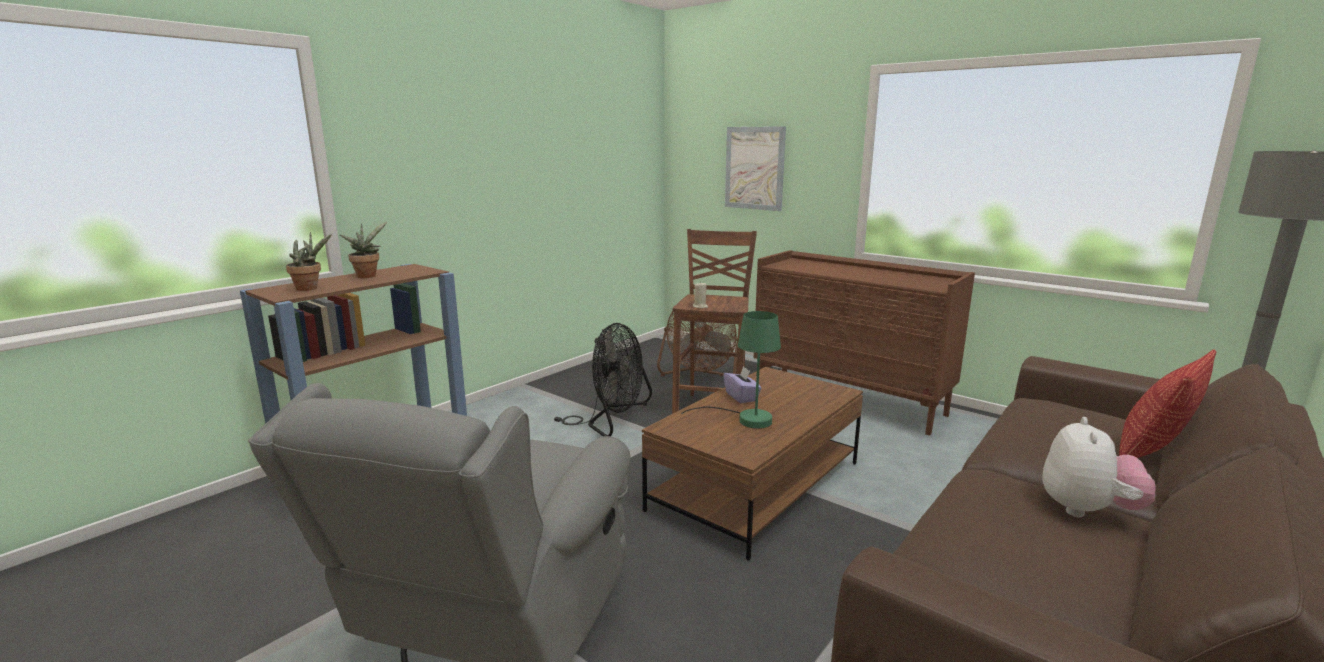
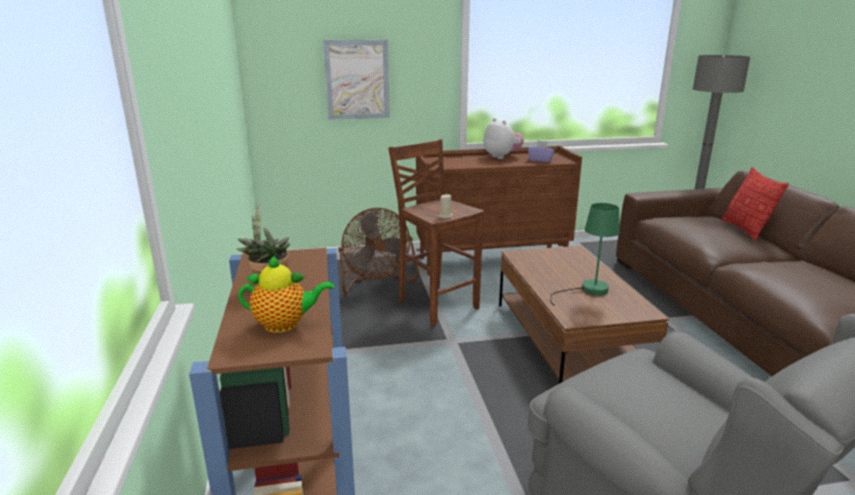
camera: 50 degrees left, 5 degrees up
potted plant [286,232,332,291] -> teapot [238,255,334,333]
black fan [554,323,652,437] -> none
purple tissue box [724,366,762,403] -> purple tissue box moved to [528,140,555,162]
plush toy [1042,417,1156,517] -> plush toy moved to [483,118,524,159]

